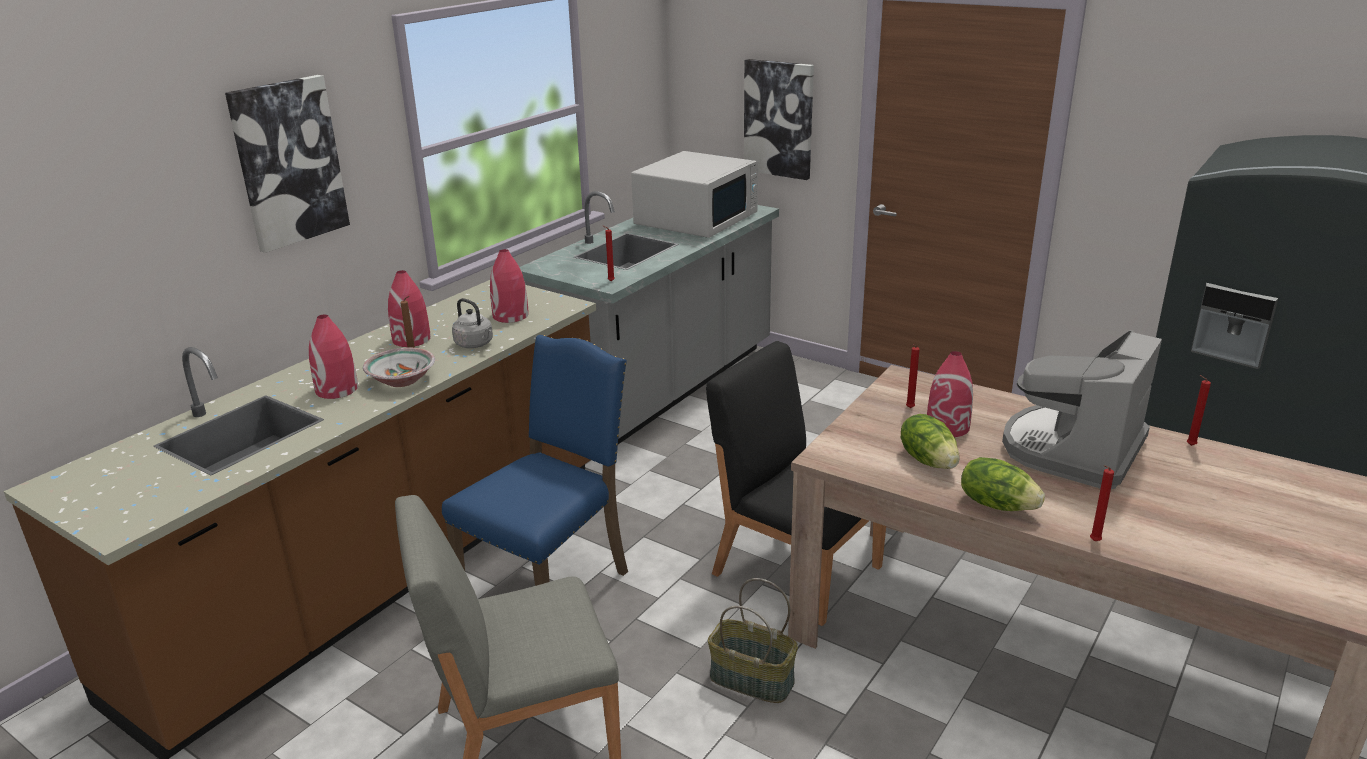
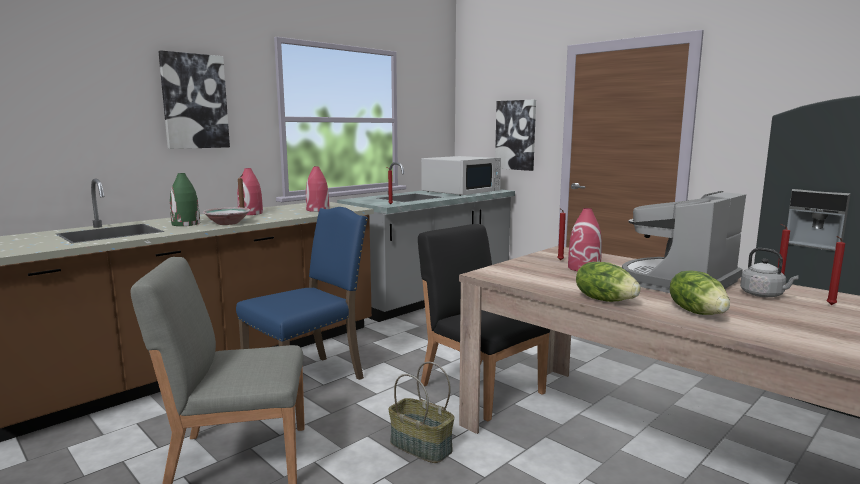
camera: 10 degrees right, 15 degrees down
red vase [309,315,358,399] -> green vase [170,173,200,226]
grey kettle [452,298,493,348] -> grey kettle moved to [740,248,799,297]
lettuce [901,414,959,469] -> lettuce moved to [670,270,730,315]
red candle [1090,465,1114,541] -> red candle moved to [826,236,845,305]

